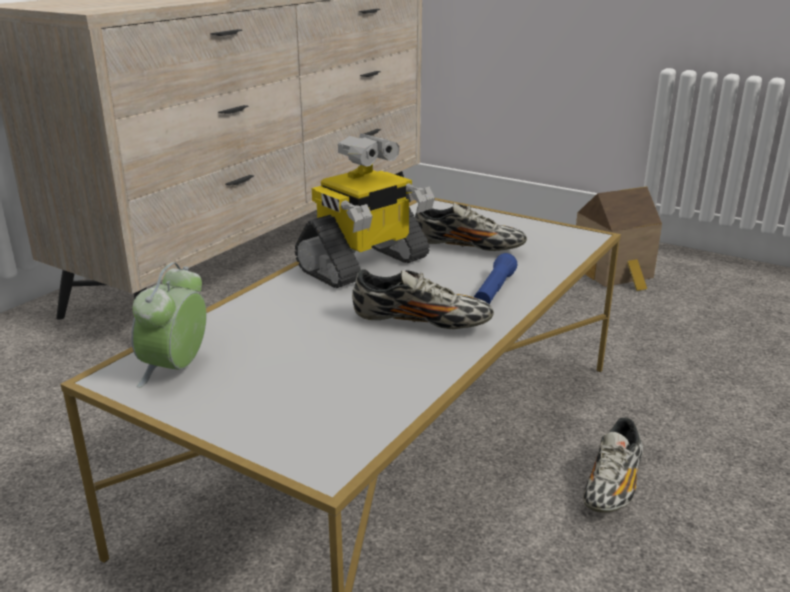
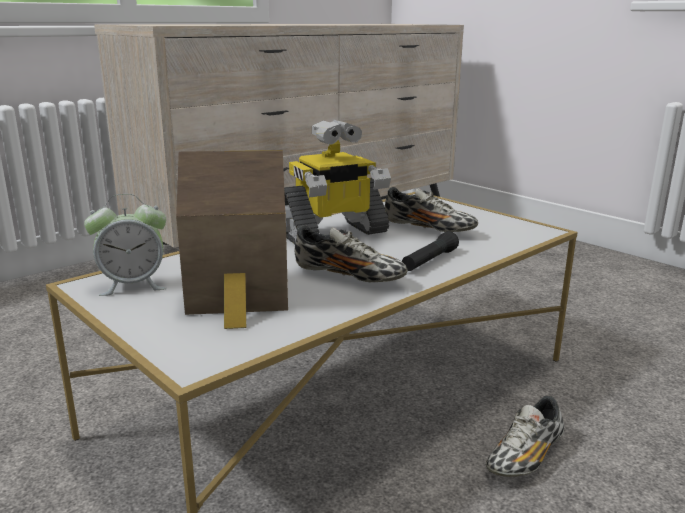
camera: 15 degrees right, 5 degrees down
alarm clock [131,262,207,388] -> alarm clock turned 135 degrees counterclockwise [84,194,167,296]
blue flashlight [474,253,517,304] -> black flashlight [402,231,459,271]
toy house [576,187,662,291] -> toy house moved to [176,150,288,329]

